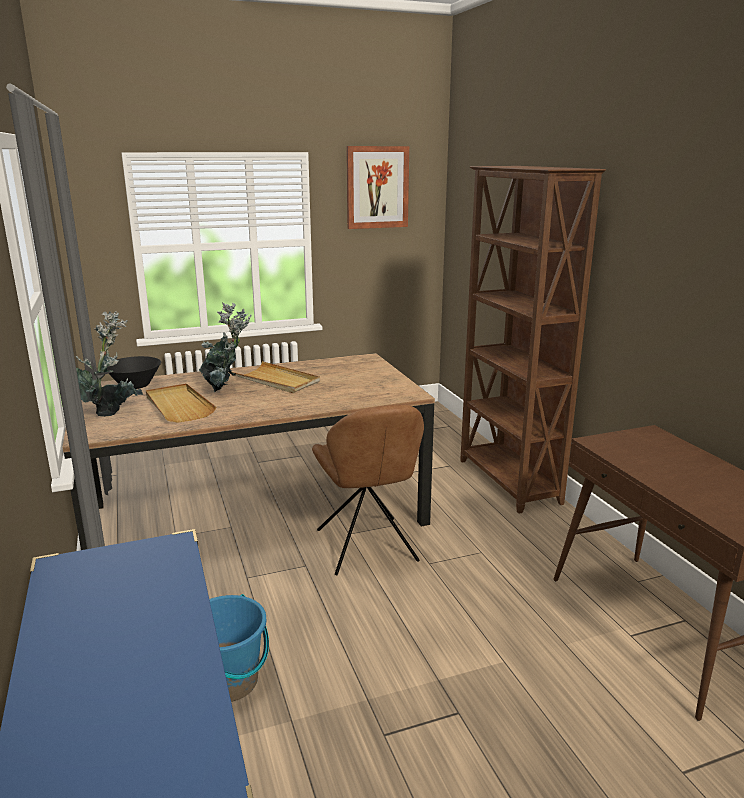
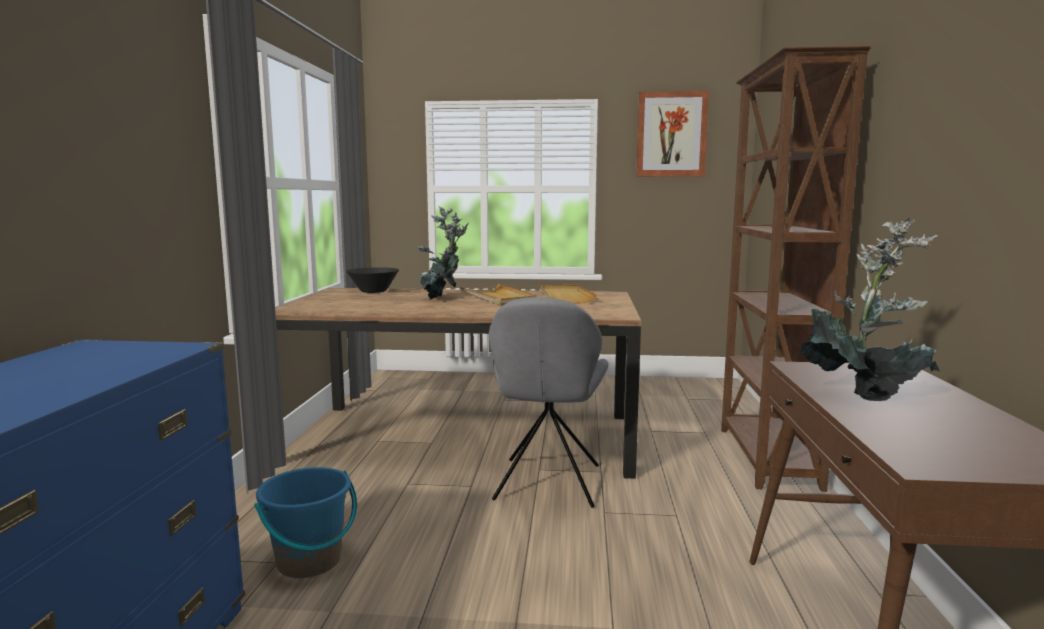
camera: 25 degrees right, 10 degrees down
potted plant [59,311,143,417] -> potted plant moved to [800,218,940,401]
beige tray [146,383,216,423] -> beige tray moved to [541,285,597,304]
brown chair [312,405,424,575] -> grey chair [489,297,608,508]

